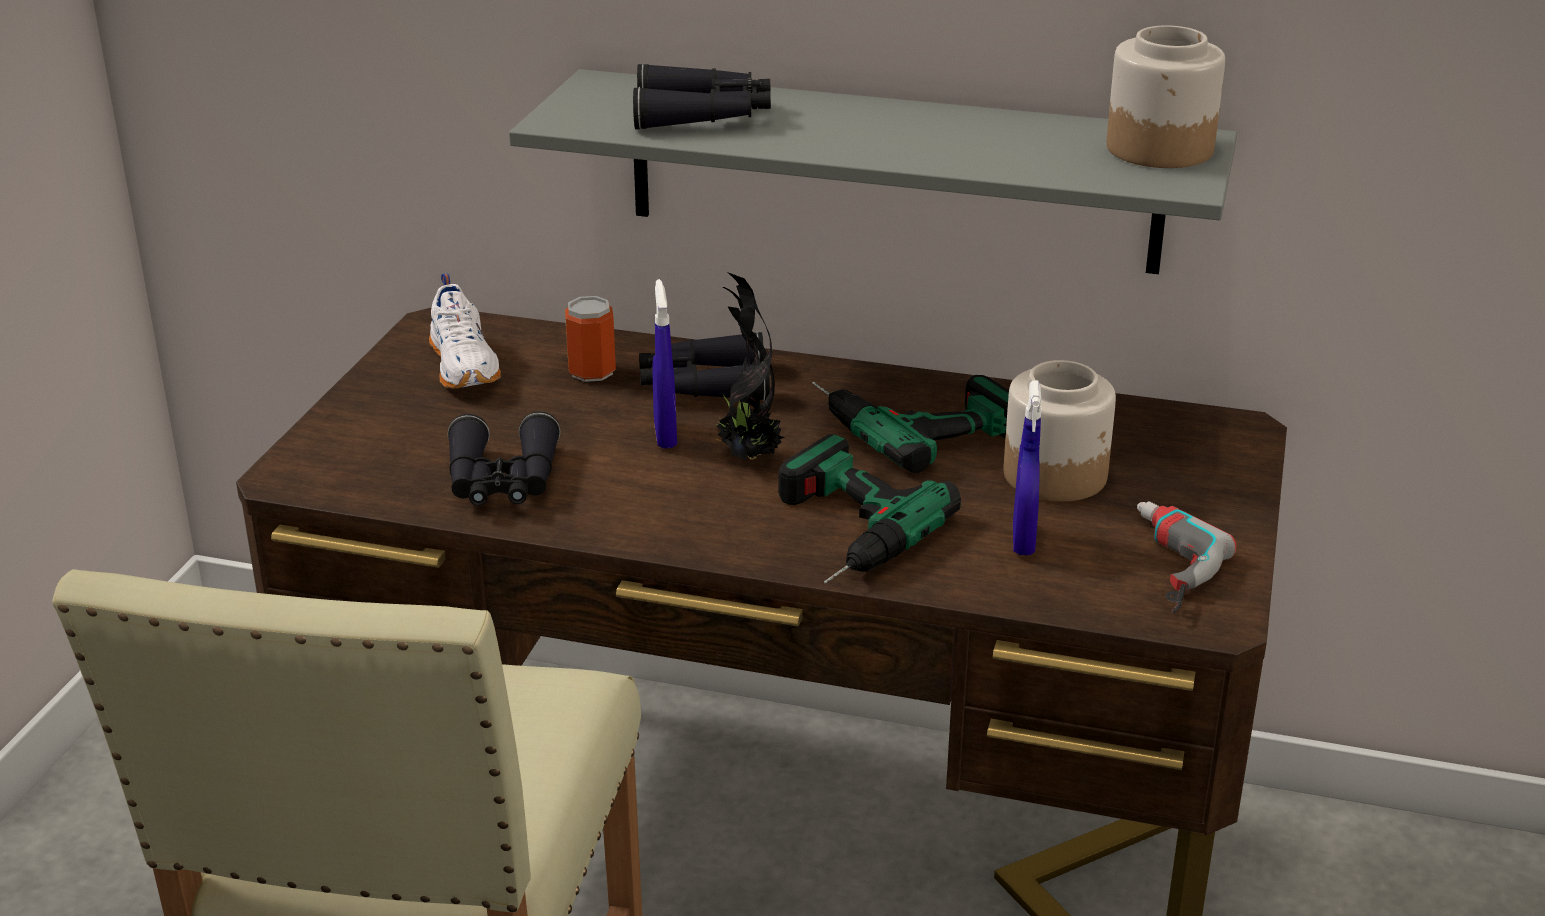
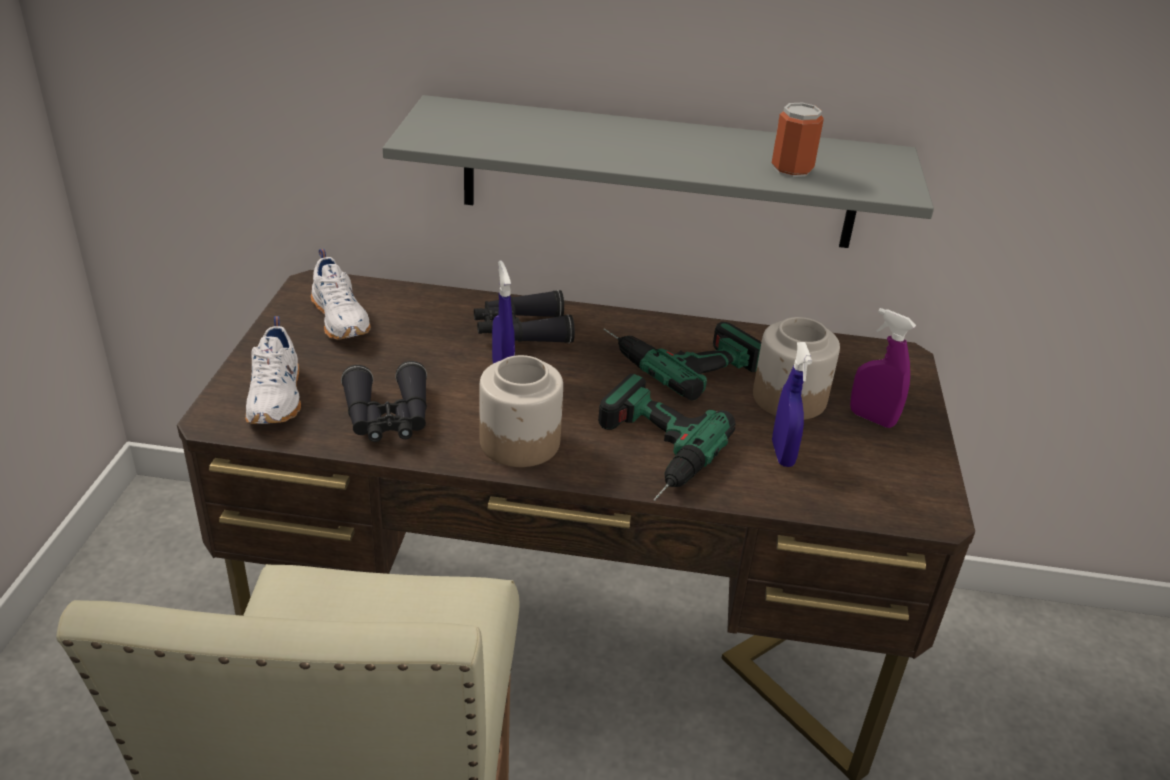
camera: 10 degrees left, 5 degrees up
can [565,296,616,382] -> can moved to [772,103,824,177]
black binoculars [633,63,771,130] -> none
potted plant [710,272,785,460] -> none
jar [1107,25,1225,168] -> jar moved to [479,355,563,467]
power drill [1137,501,1236,614] -> none
none -> white shoe [246,316,301,424]
none -> purple spray bottle [850,308,916,428]

